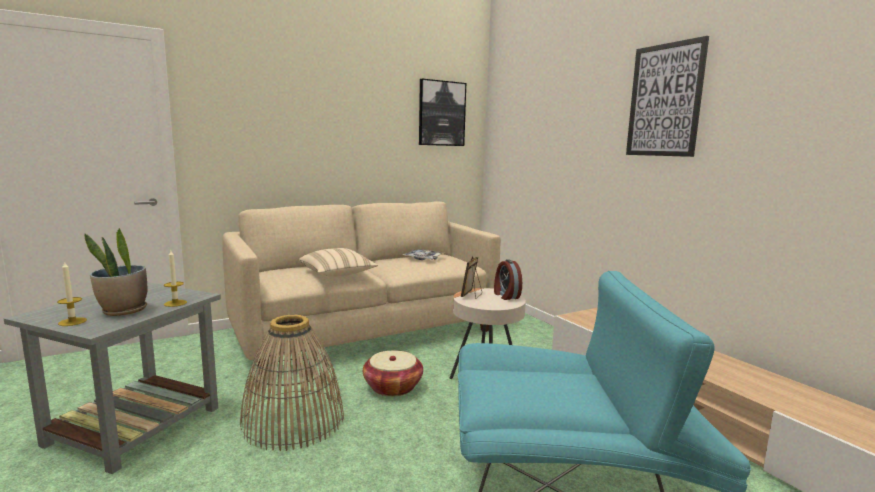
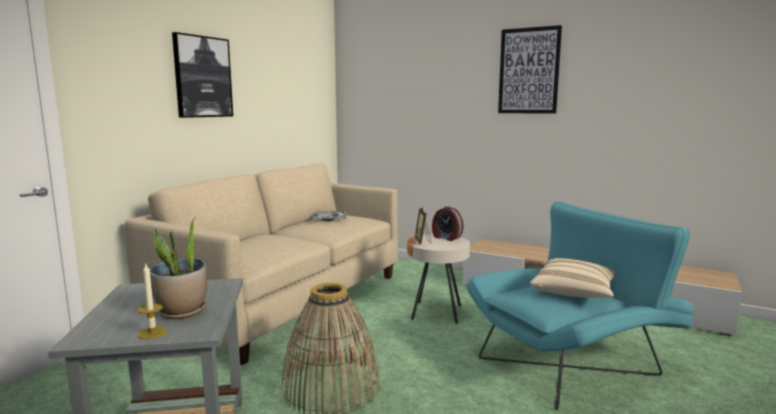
camera: 30 degrees left, 0 degrees up
candle [164,250,187,307] -> none
beige pillow [299,248,378,277] -> beige pillow moved to [530,258,616,298]
basket [363,351,423,396] -> none
picture [419,79,466,146] -> picture moved to [172,32,233,118]

